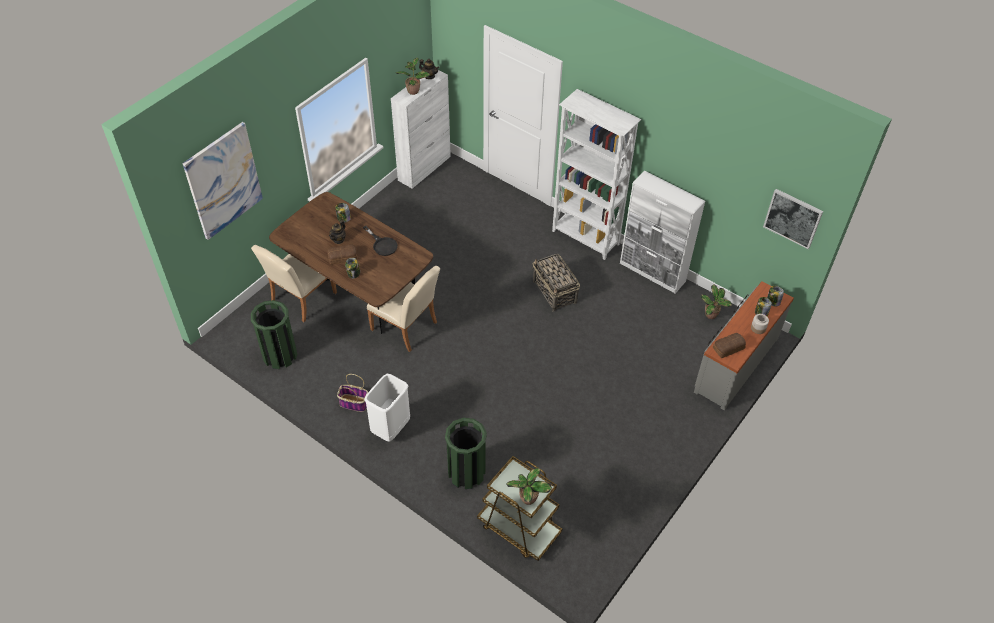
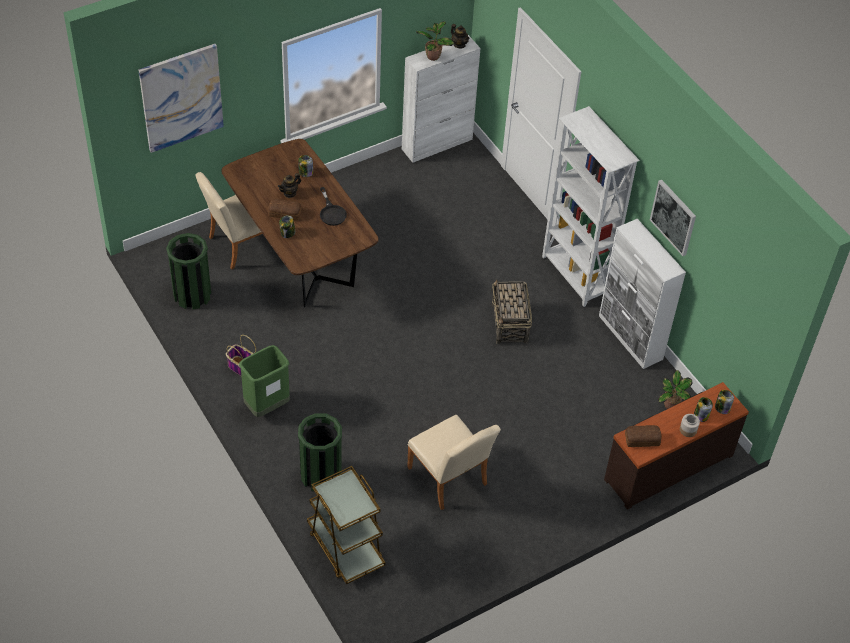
camera: 20 degrees right, 0 degrees up
white trash can [364,374,410,442] -> green trash can [239,345,290,417]
beige chair [367,266,440,352] -> beige chair moved to [407,415,501,510]
potted plant [506,467,552,505] -> none
grey dresser [694,281,794,410] -> brown dresser [604,382,749,510]
picture [763,189,823,249] -> picture moved to [650,180,696,256]

